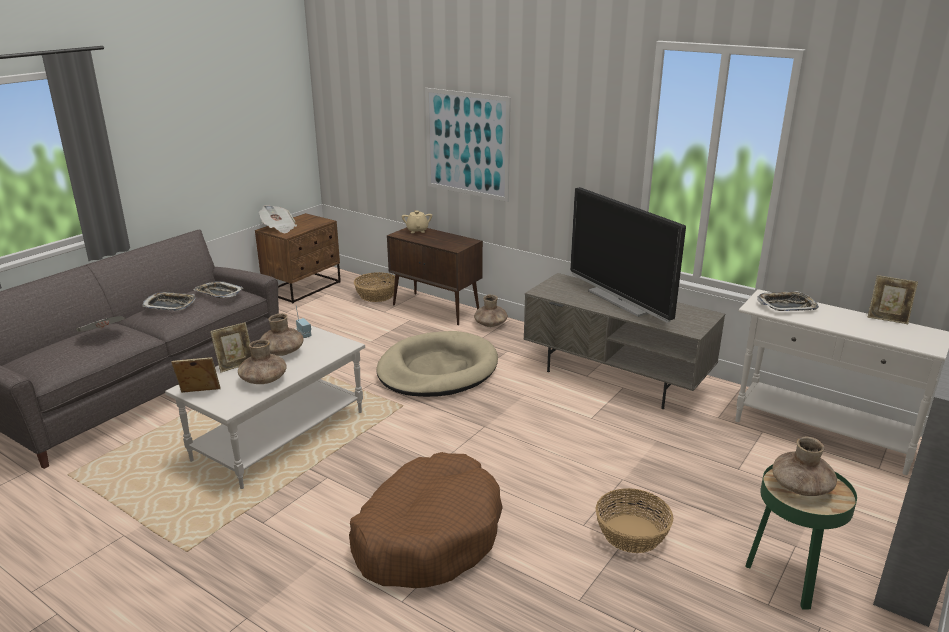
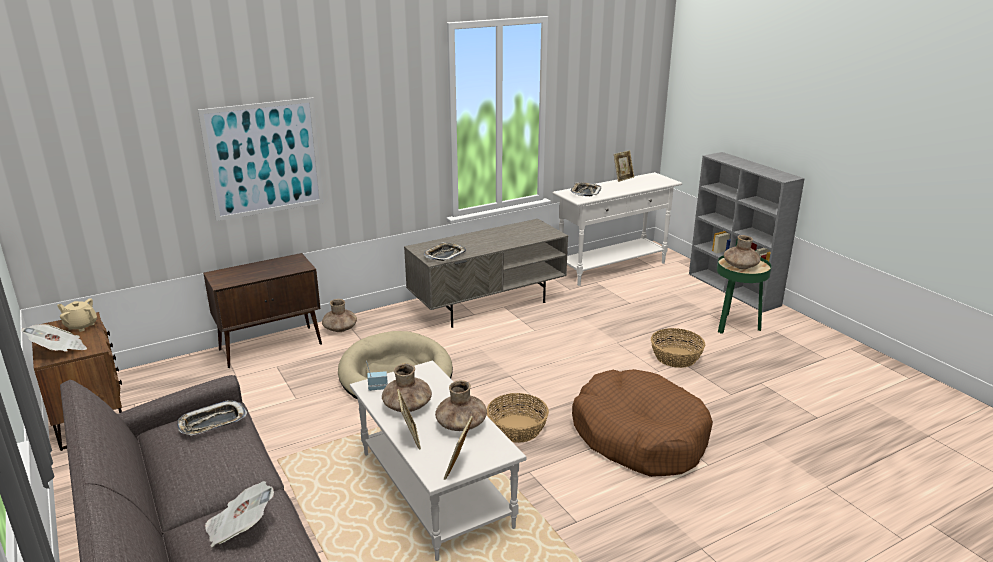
camera: 65 degrees left, 0 degrees up
tray [142,292,196,311] -> tray moved to [424,242,466,261]
basket [354,272,395,302] -> basket moved to [487,393,549,443]
beige teapot [402,210,432,233] -> beige teapot moved to [57,298,97,332]
television [570,187,686,323] -> none

